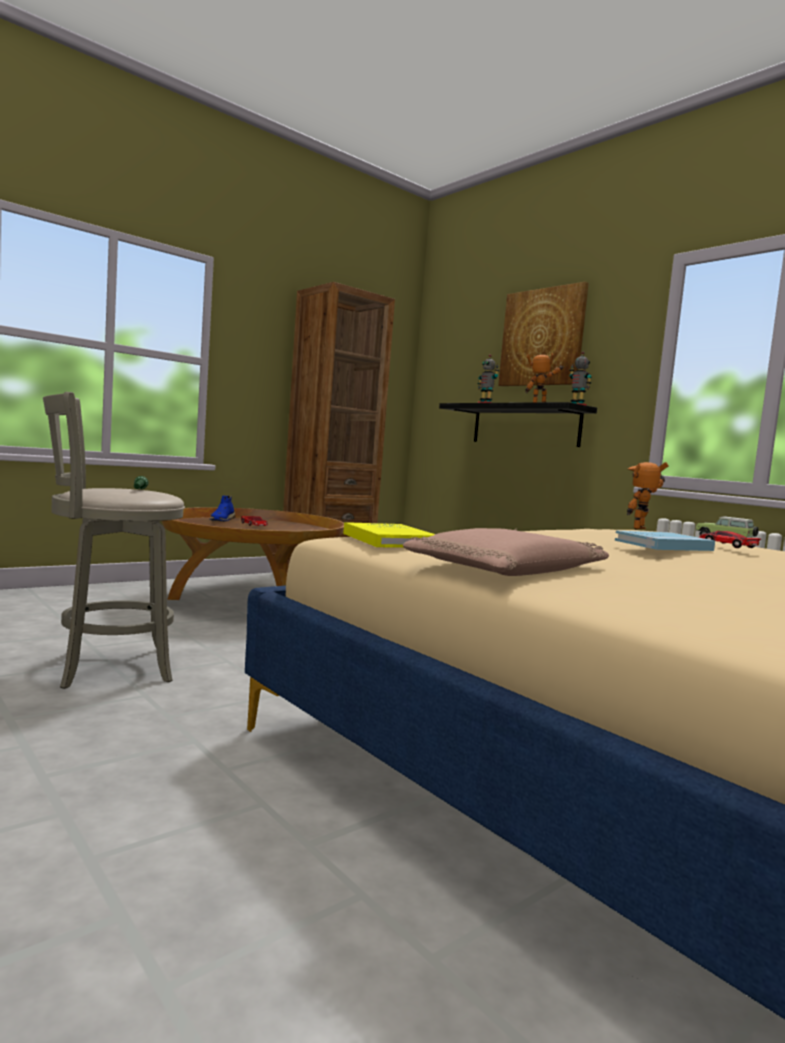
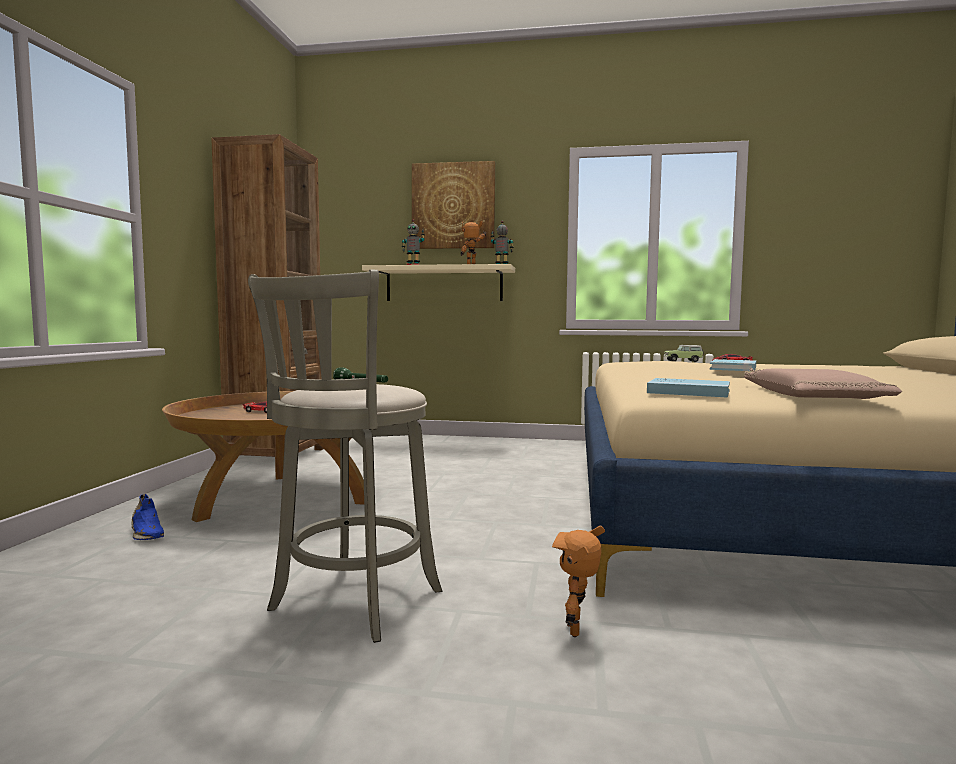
camera: 40 degrees left, 0 degrees up
blue shoe [210,495,235,522] -> blue shoe moved to [131,494,164,540]
yellow book [343,522,435,548] -> blue book [647,378,730,398]
black shelf [439,402,597,447] -> beige shelf [362,264,515,301]
toy robot [627,462,669,530] -> toy robot moved to [552,526,605,637]

